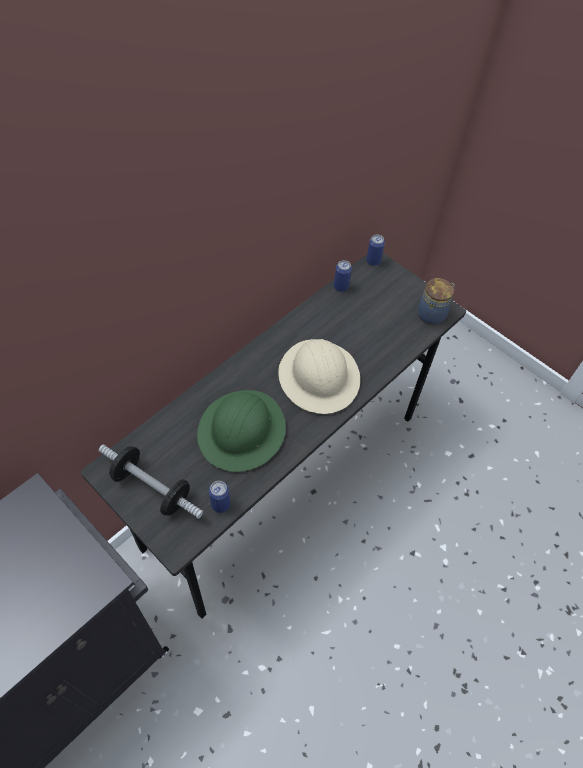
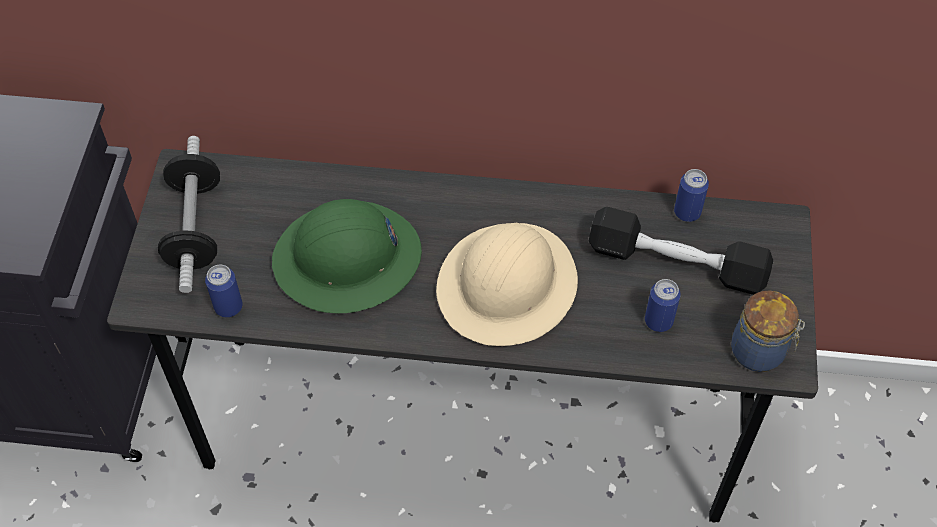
camera: 55 degrees right, 0 degrees up
can [366,235,385,266] -> can moved to [645,279,681,332]
none -> black dumbbell [589,207,773,295]

